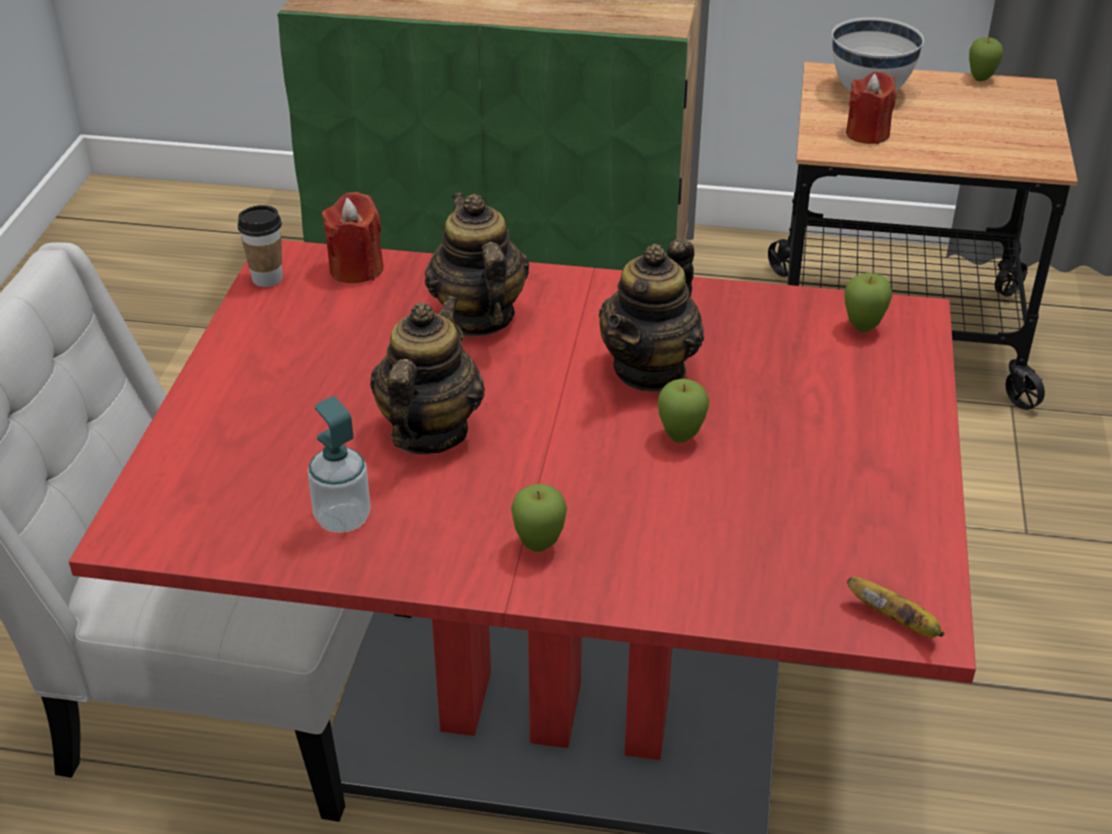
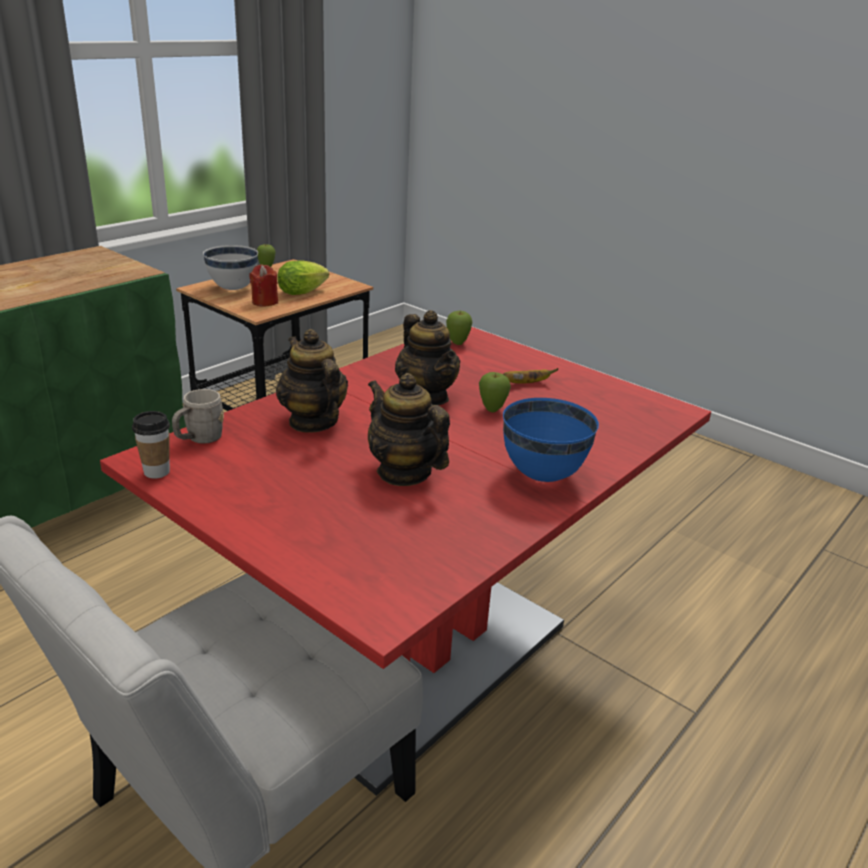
camera: 60 degrees left, 10 degrees down
soap dispenser [308,396,371,533] -> none
red candle [322,192,384,283] -> grey mug [172,389,224,444]
teapot [425,193,529,336] -> teapot turned 45 degrees clockwise [276,329,348,433]
apple [511,484,567,552] -> blue bowl [503,398,599,482]
banana [847,577,945,638] -> banana moved to [503,368,559,383]
none -> lettuce [277,260,329,295]

